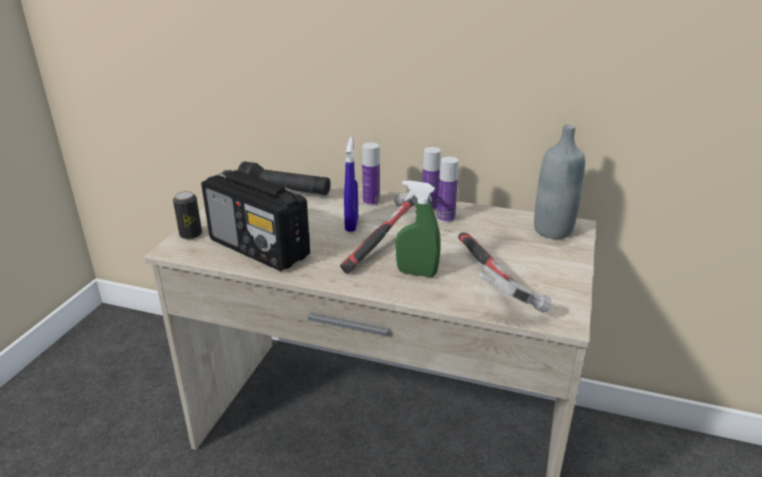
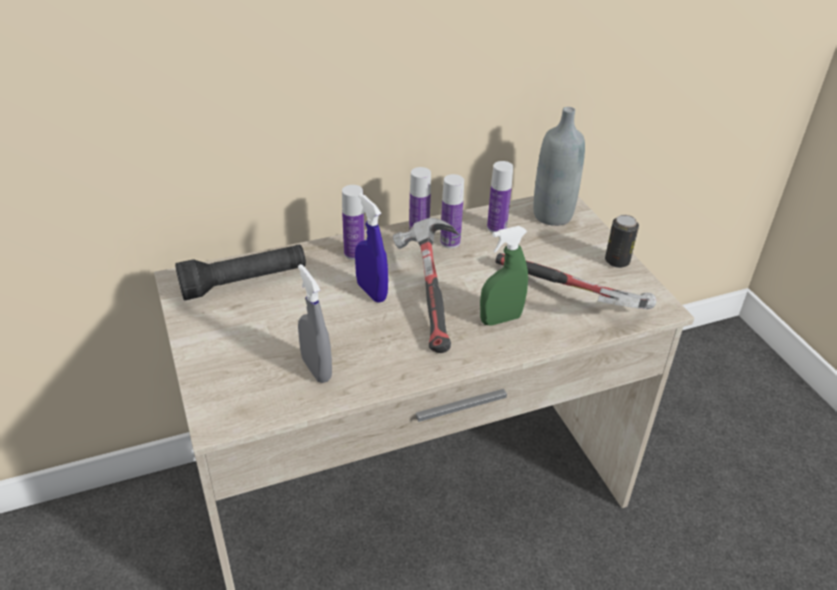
camera: 40 degrees left, 10 degrees up
can [173,191,202,239] -> can moved to [605,215,639,268]
radio [201,170,310,271] -> grey spray bottle [298,264,332,383]
none -> bottle [487,161,513,233]

